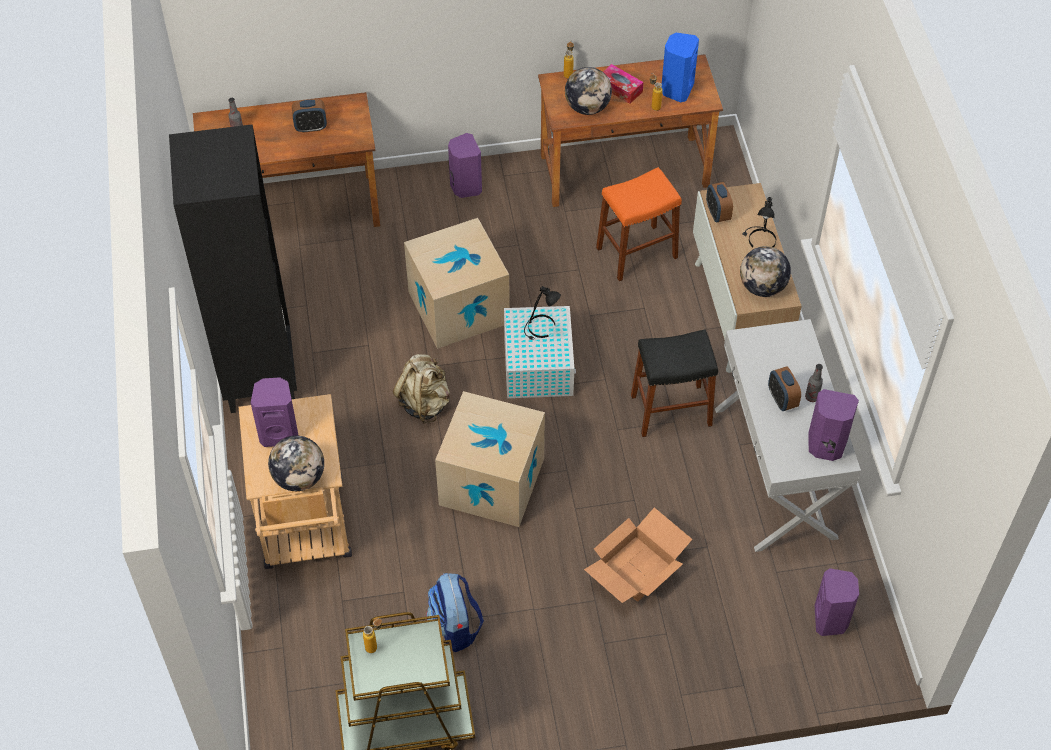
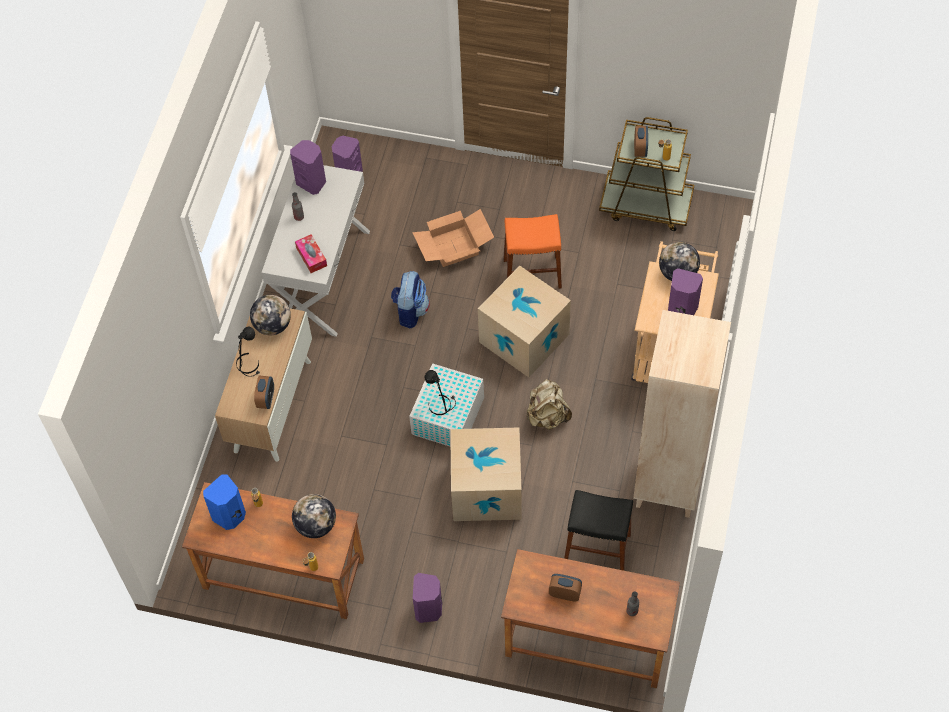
camera: 155 degrees left, 5 degrees up
black bookcase [169,124,297,413] -> beige bookcase [633,310,731,518]
backpack [426,573,484,652] -> backpack moved to [391,271,430,329]
orange stool [596,167,682,281] -> orange stool moved to [503,214,562,289]
tissue box [603,64,644,104] -> tissue box moved to [295,234,327,273]
black stool [631,329,718,437] -> black stool moved to [564,490,633,571]
alarm clock [768,366,801,411] -> alarm clock moved to [634,126,648,157]

